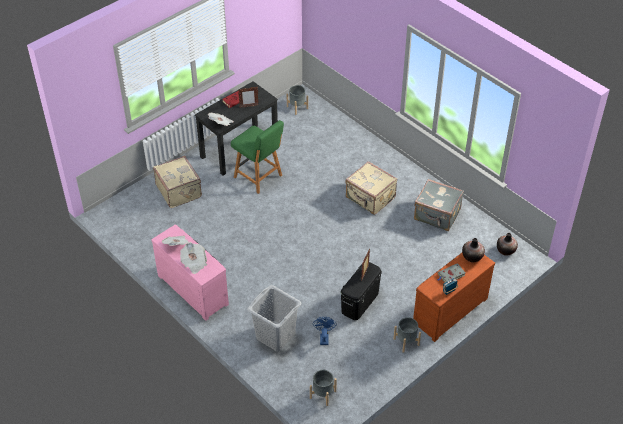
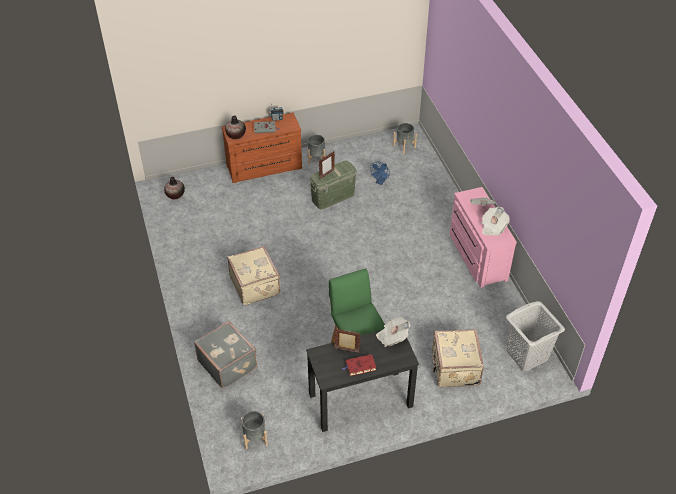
camera: 155 degrees left, 0 degrees up
grey laundry basket [247,285,301,351] -> grey laundry basket moved to [506,301,565,371]
black storage box [340,262,382,320] -> green storage box [309,161,357,210]
grey suitcase [414,179,464,231] -> grey suitcase moved to [194,321,257,389]

